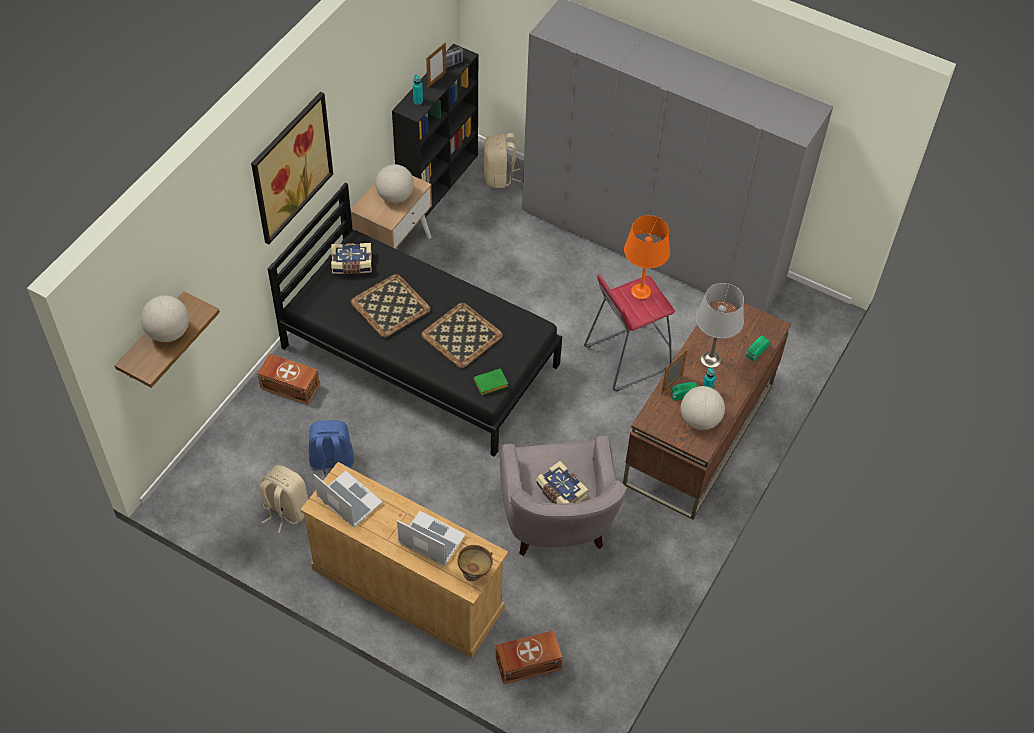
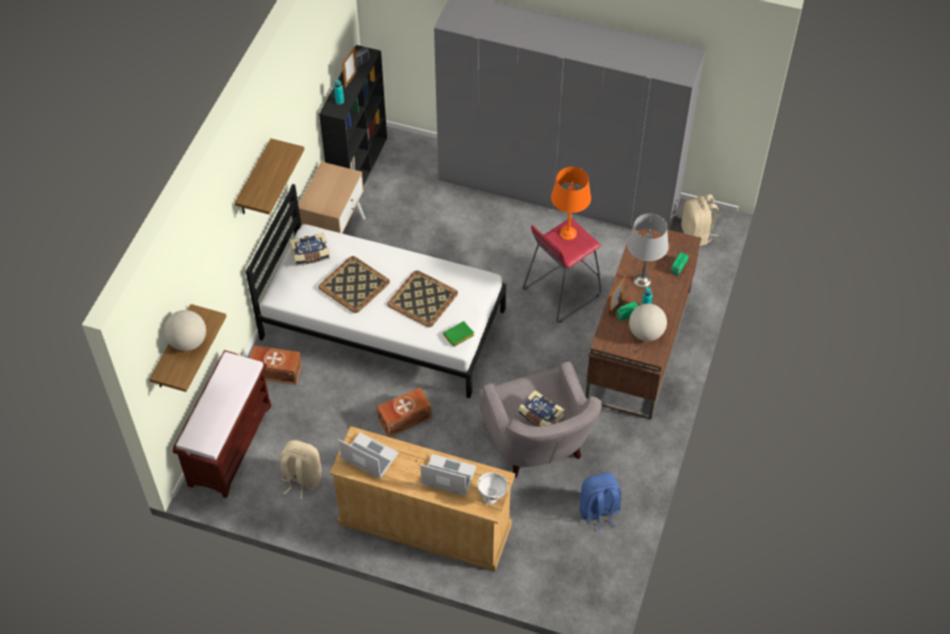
camera: 10 degrees left, 0 degrees up
picture [251,92,333,244] -> shelf [235,138,305,215]
black bed [268,183,562,457] -> white bed [246,184,506,398]
blue backpack [309,420,354,481] -> blue backpack moved to [579,473,621,532]
globe [375,164,414,203] -> none
brown bowl [457,545,493,581] -> white bowl [477,472,508,504]
beige backpack [484,133,521,188] -> beige backpack moved to [681,194,719,246]
brown storage box [496,630,562,684] -> brown storage box moved to [377,387,432,437]
none -> brown bench [172,350,271,498]

